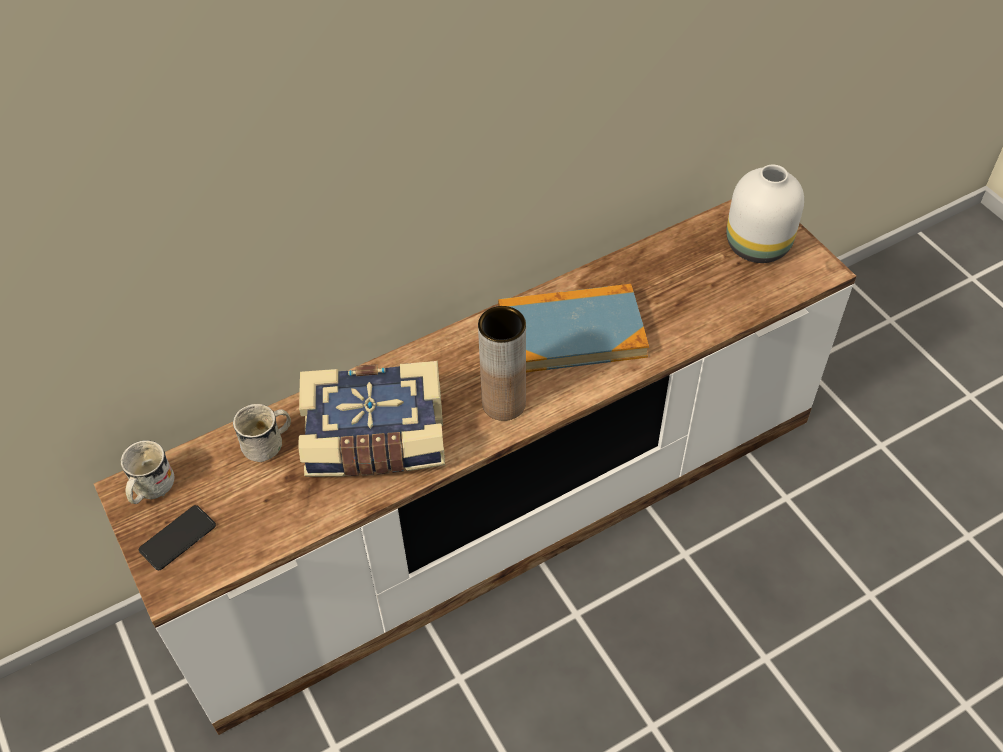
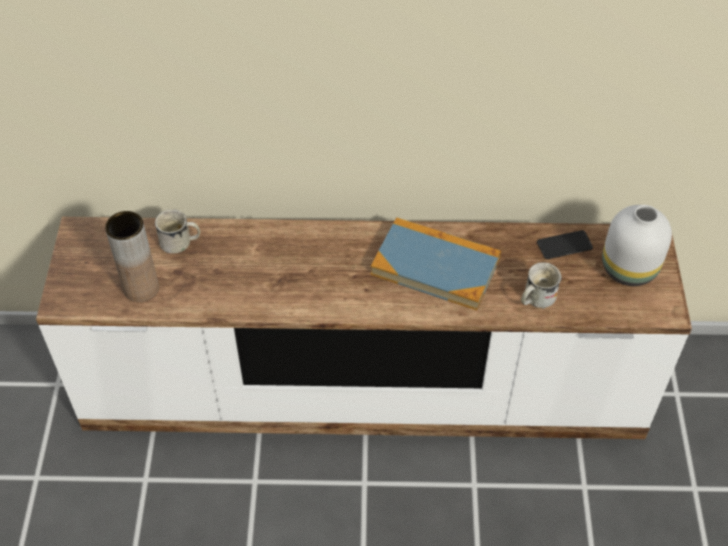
camera: 30 degrees right, 0 degrees up
white mug [121,440,174,504] -> white mug moved to [521,262,562,309]
phone [139,505,216,570] -> phone moved to [537,230,593,259]
book [298,361,445,477] -> none
brown vase [478,306,526,421] -> brown vase moved to [105,211,159,302]

